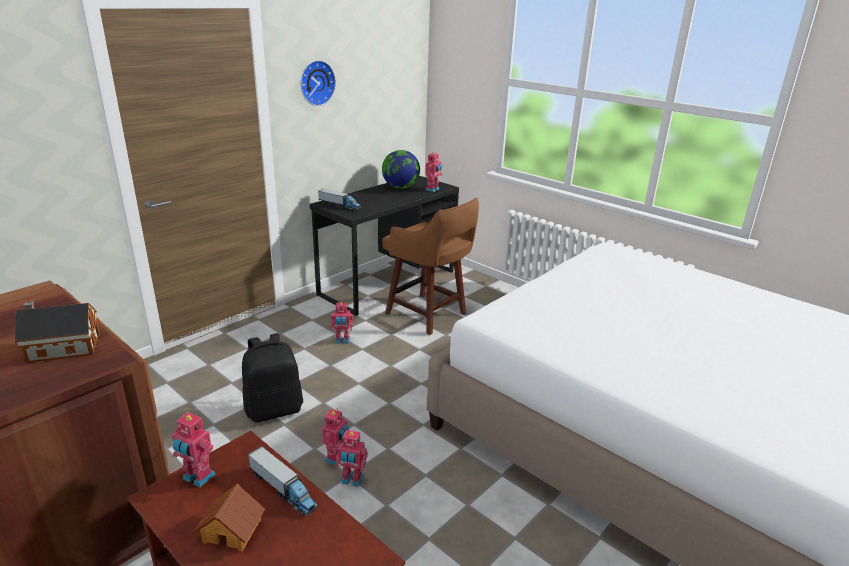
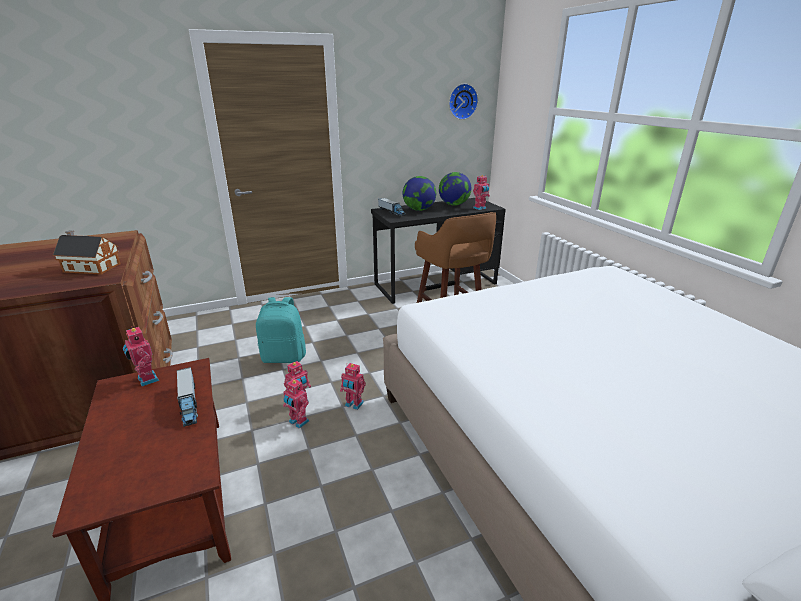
camera: 25 degrees right, 0 degrees up
toy house [193,483,265,551] -> none
black backpack [242,333,303,423] -> turquoise backpack [256,297,306,363]
wall clock [301,60,336,106] -> wall clock moved to [449,83,478,120]
toy robot [331,302,353,344] -> toy robot moved to [340,363,366,410]
none -> globe [403,176,436,211]

